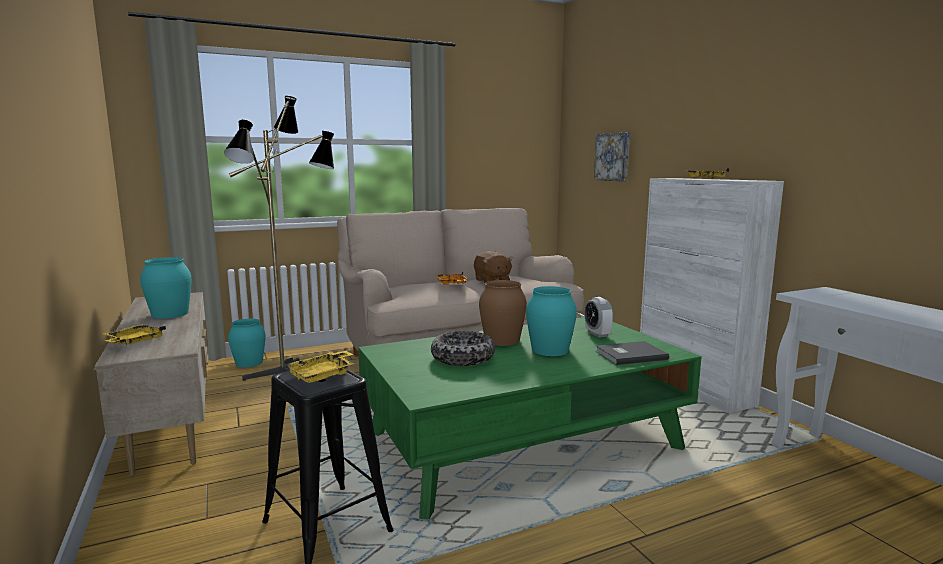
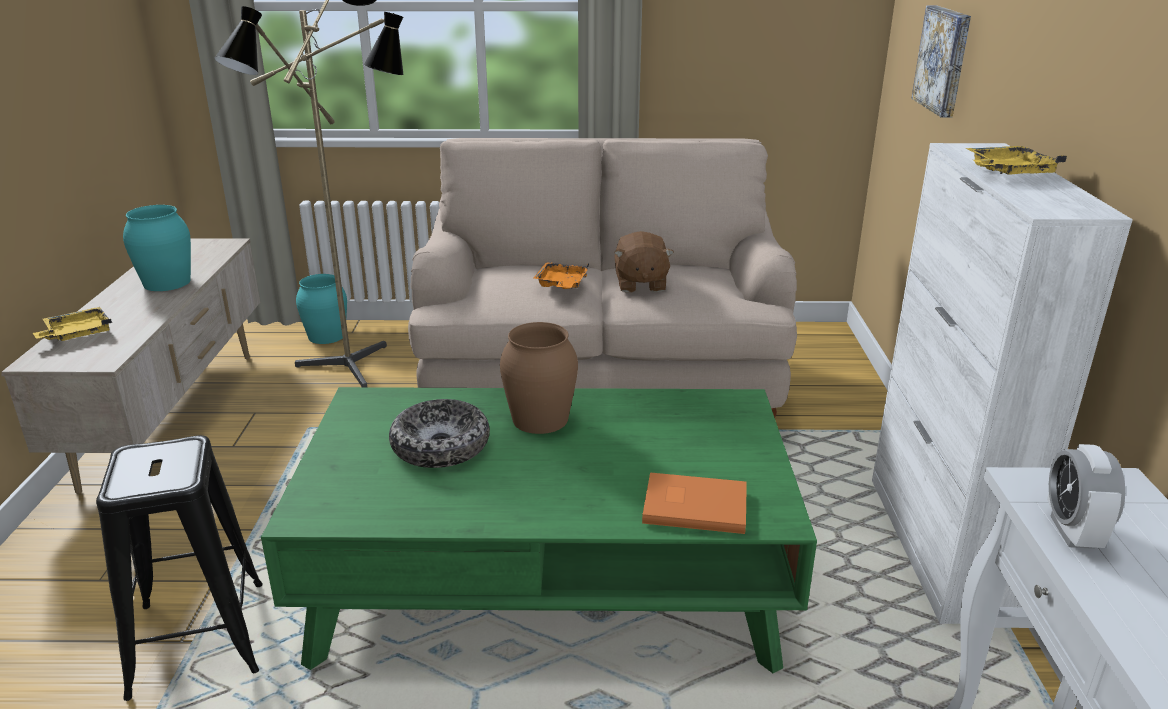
camera: 25 degrees right, 15 degrees up
yellow tray [284,351,354,383] -> none
turquoise vase [526,286,577,356] -> none
alarm clock [584,297,613,338] -> alarm clock moved to [1047,444,1125,549]
grey book [595,341,669,365] -> orange book [642,472,747,534]

